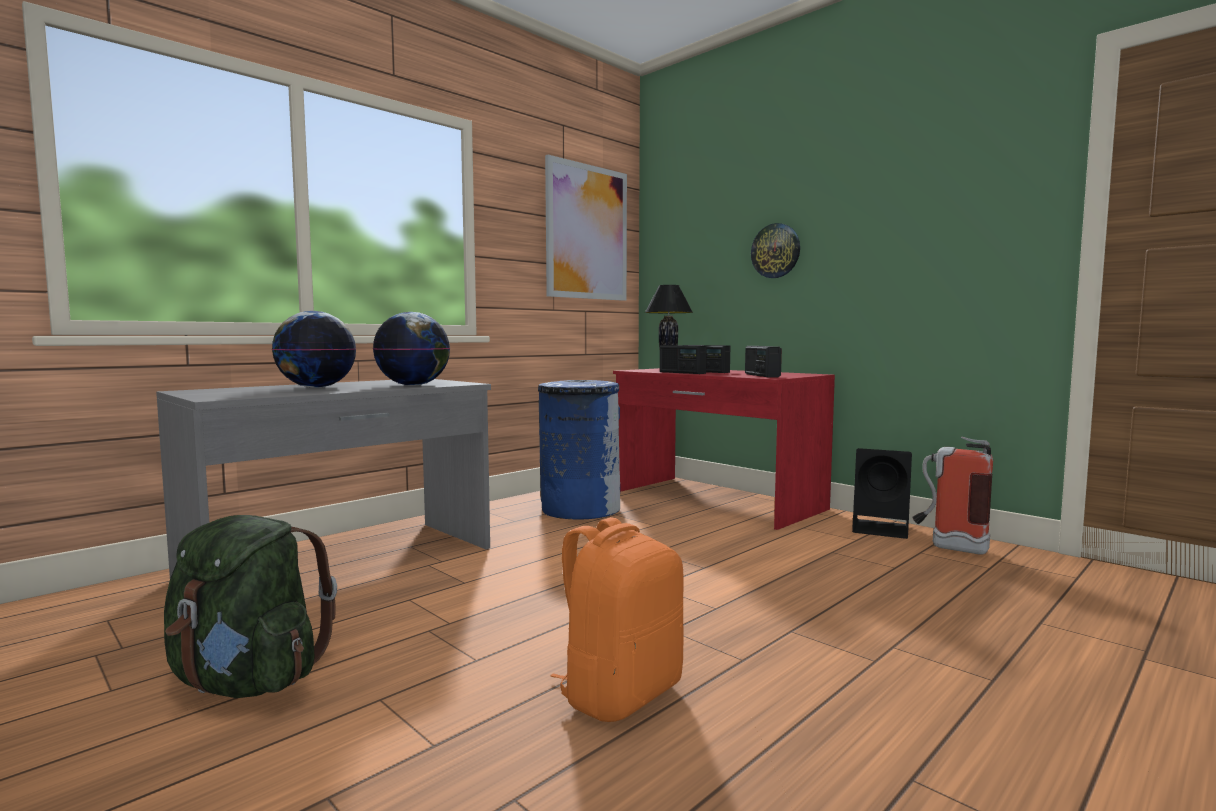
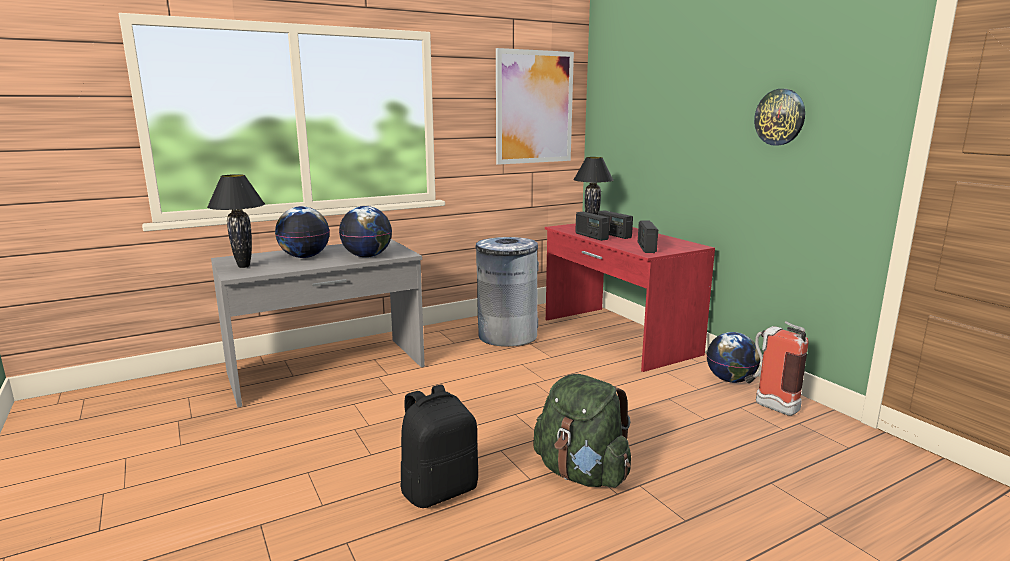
camera: 15 degrees right, 10 degrees up
green backpack [164,515,337,698] -> green backpack moved to [533,374,631,488]
blue trash can [538,380,620,520] -> grey trash can [476,237,539,347]
orange backpack [550,517,684,722] -> black backpack [400,384,478,508]
wall clock [751,223,800,278] -> wall clock moved to [754,89,805,146]
black speaker [852,448,912,539] -> globe [707,332,760,383]
none -> black table lamp [207,174,265,268]

